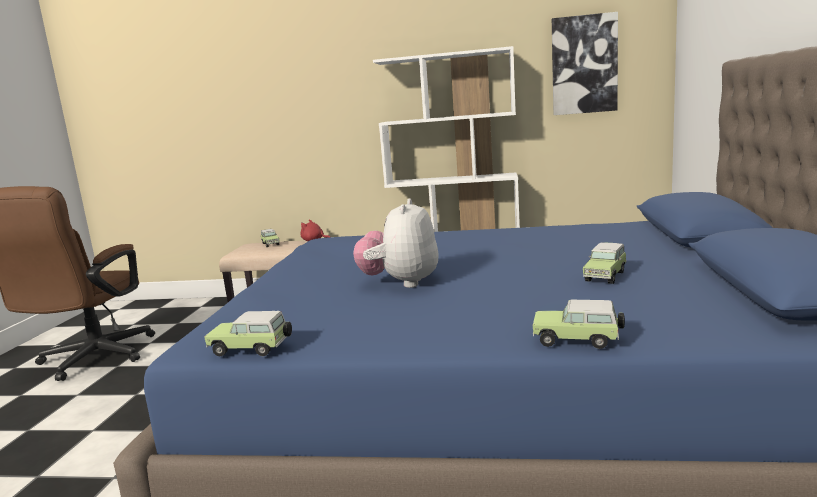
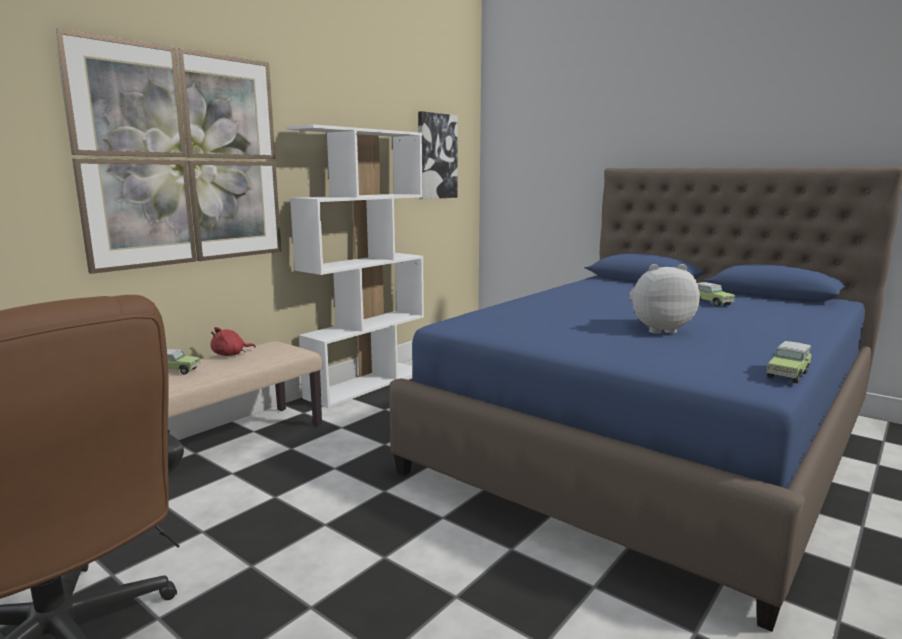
camera: 60 degrees left, 0 degrees up
plush toy [353,198,439,288] -> plush toy turned 135 degrees clockwise [629,264,700,334]
toy car [533,300,625,349] -> none
none -> picture [54,28,282,274]

